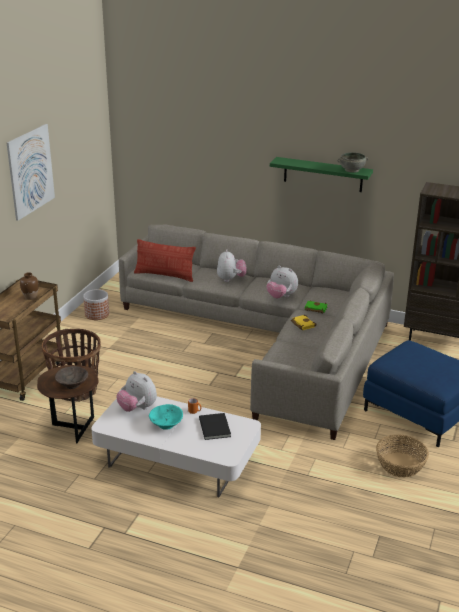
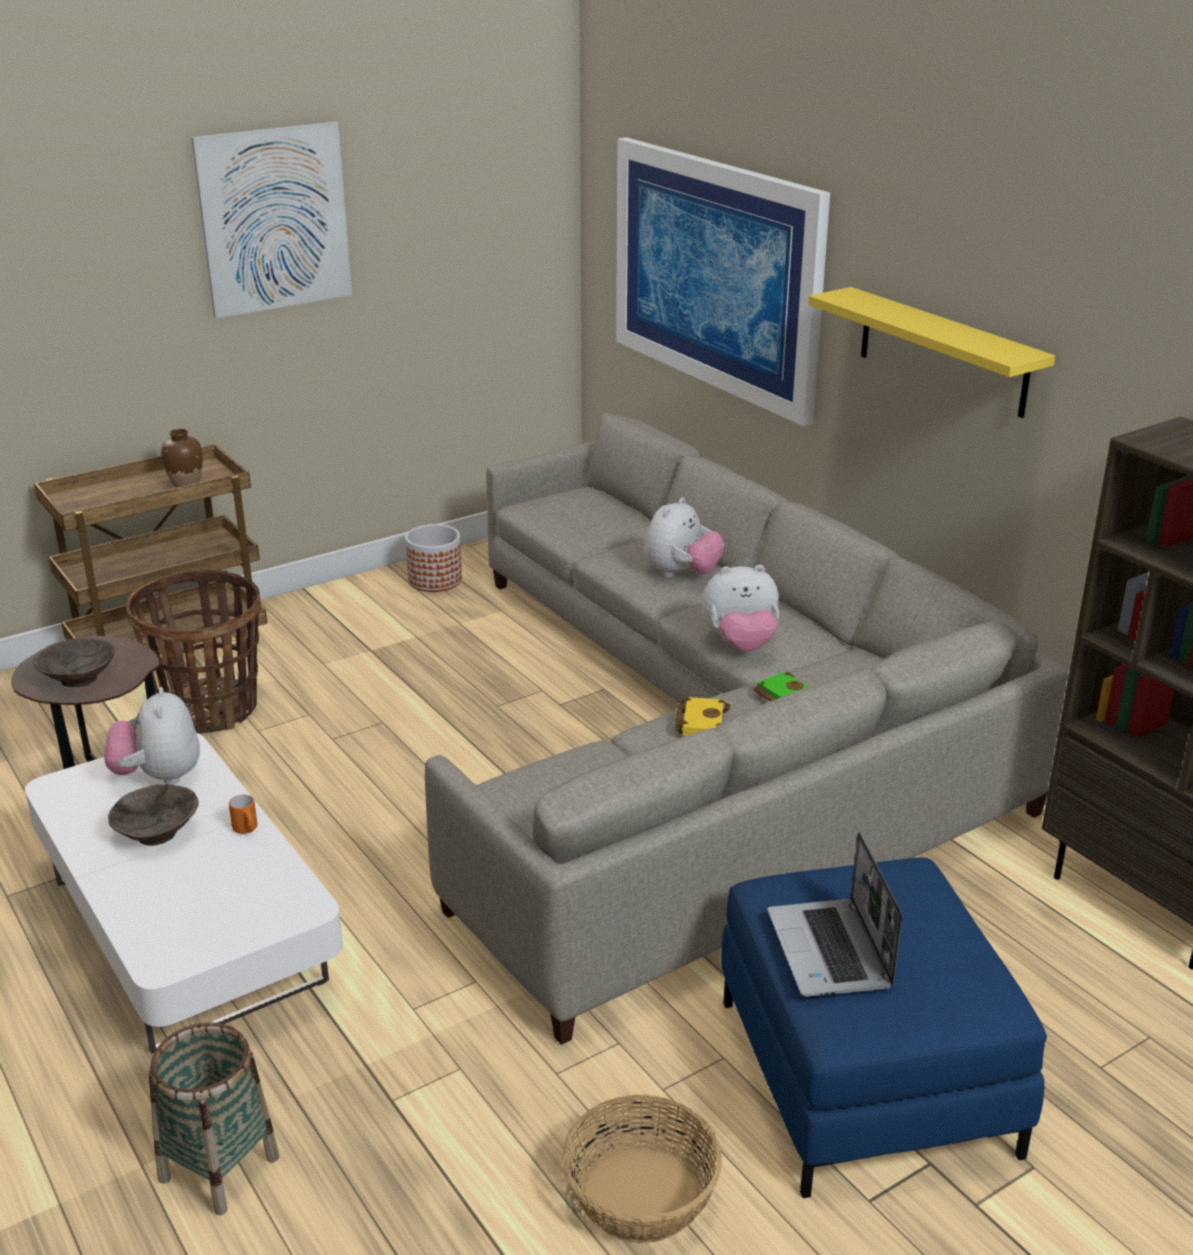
camera: 35 degrees right, 0 degrees up
pillow [134,239,196,282] -> none
turquoise bowl [149,404,183,430] -> brown bowl [108,784,199,846]
black book [199,413,231,440] -> none
plush toy [266,266,298,298] -> plush toy turned 75 degrees counterclockwise [702,565,779,652]
green shelf [270,157,373,192] -> yellow shelf [808,287,1055,418]
grey bowl [337,152,368,173] -> none
none -> basket [149,1022,279,1215]
none -> picture [616,137,830,426]
none -> laptop [768,832,902,997]

